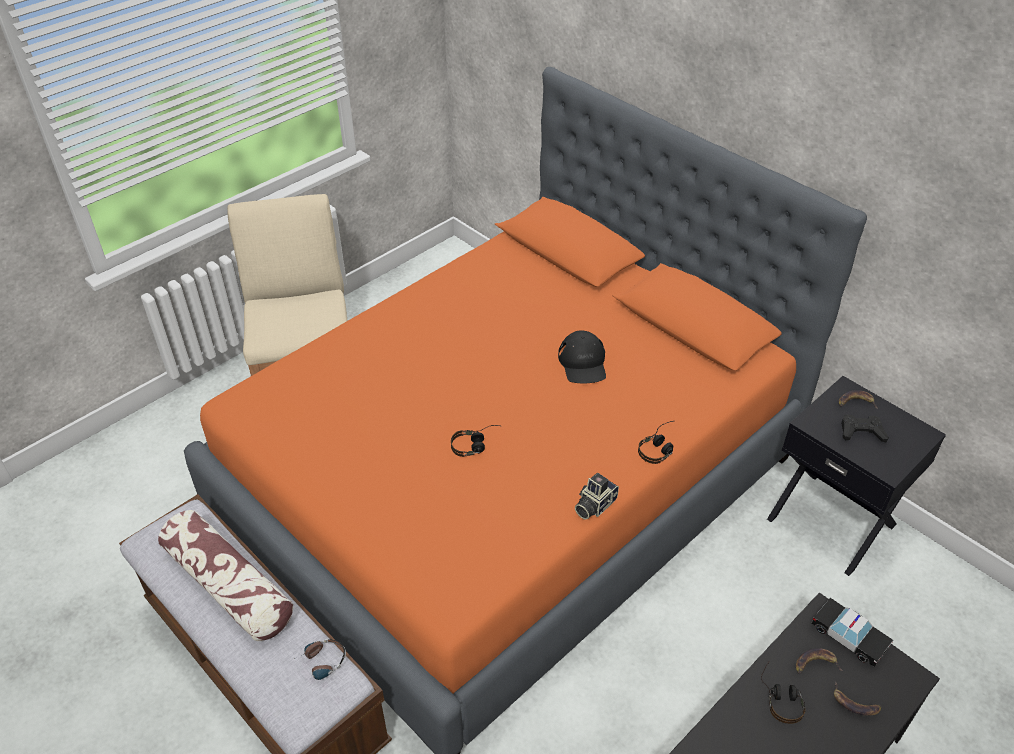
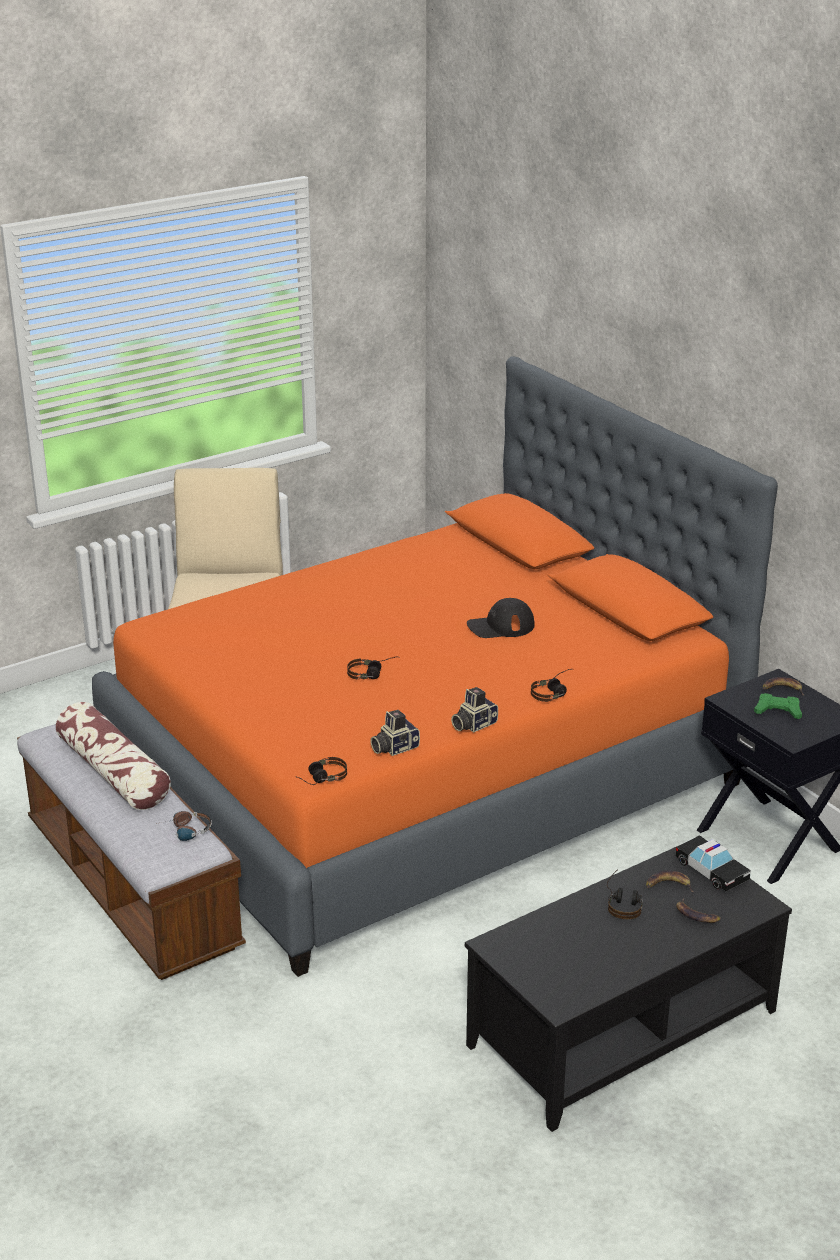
camera: 10 degrees right, 15 degrees down
black cap [558,330,606,383] -> black cap turned 75 degrees clockwise [467,598,535,638]
black game controller [841,414,889,442] -> green game controller [754,693,802,719]
none -> headphones [295,757,347,785]
none -> camera [370,710,420,756]

